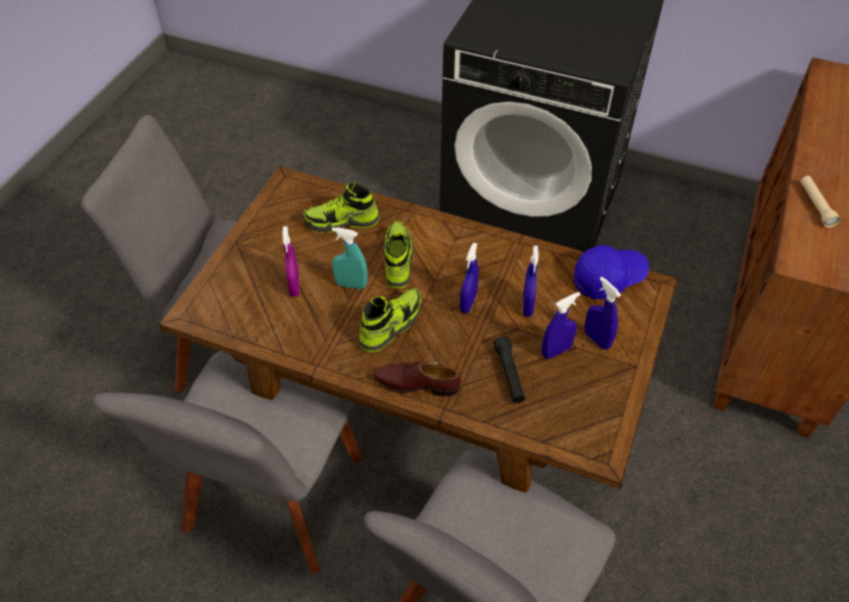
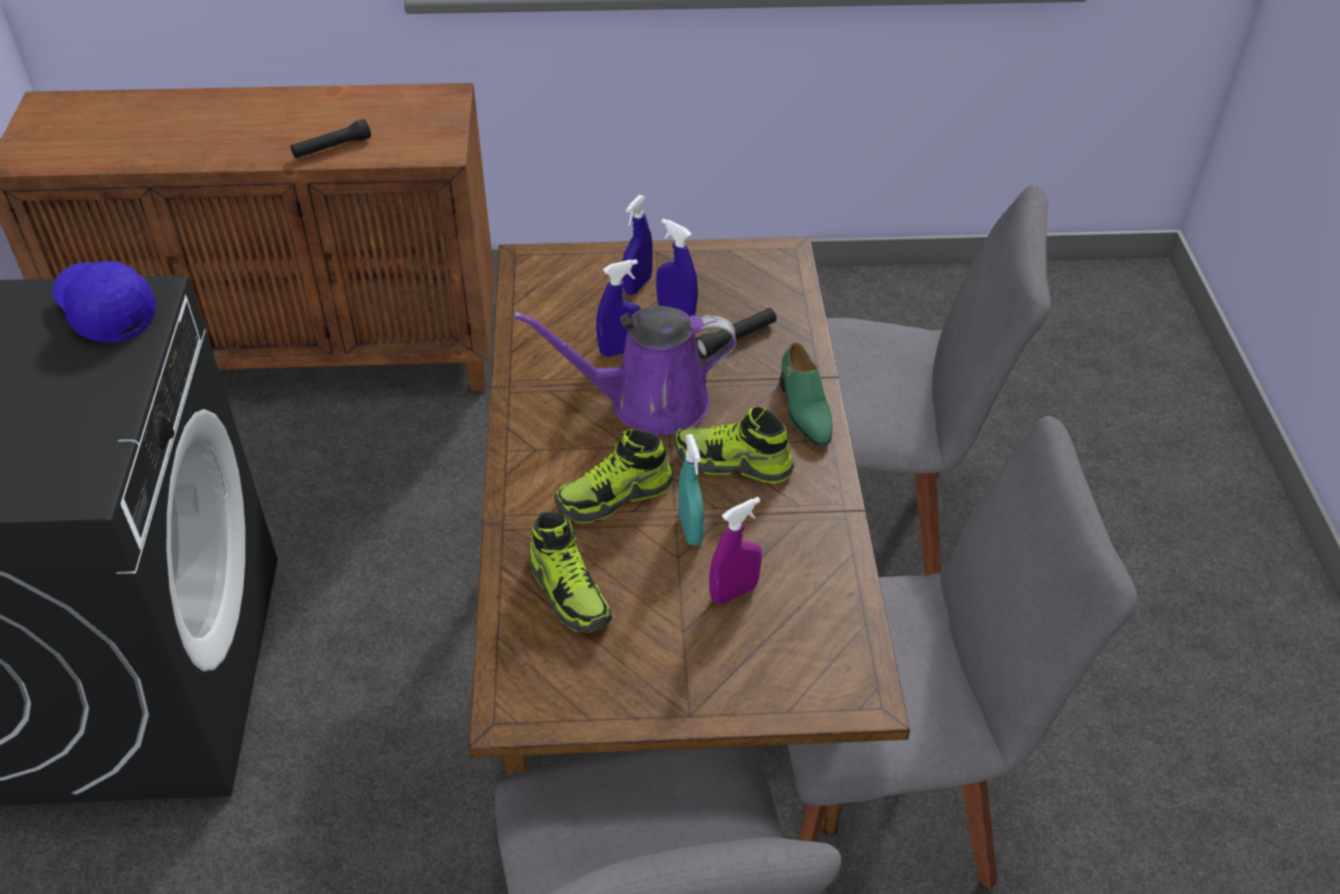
camera: 115 degrees left, 5 degrees down
brown shoe [373,361,461,396] -> green shoe [780,342,833,446]
blue spray bottle [460,243,479,313] -> purple watering can [513,306,737,435]
blue cap [574,245,649,299] -> blue cap moved to [52,261,156,343]
beige flashlight [800,176,840,228] -> black flashlight [291,119,371,158]

